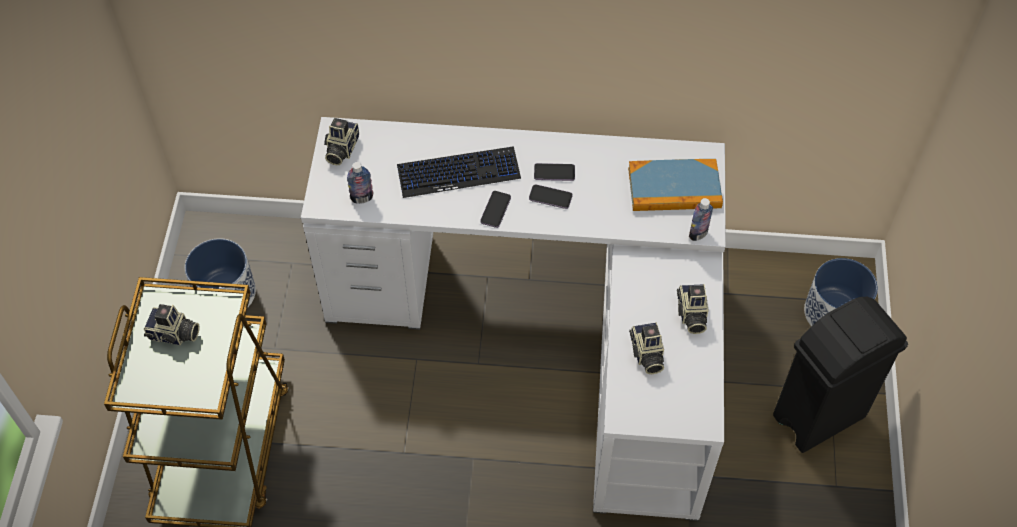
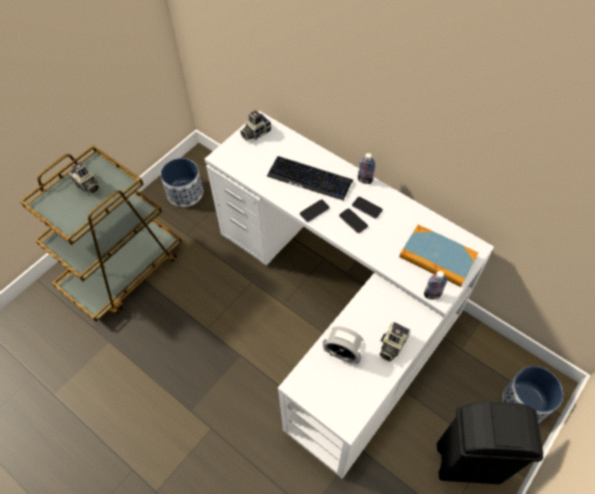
camera: 35 degrees right, 0 degrees up
bottle [347,162,373,204] -> bottle moved to [358,153,375,184]
camera [629,322,664,374] -> alarm clock [323,326,366,364]

